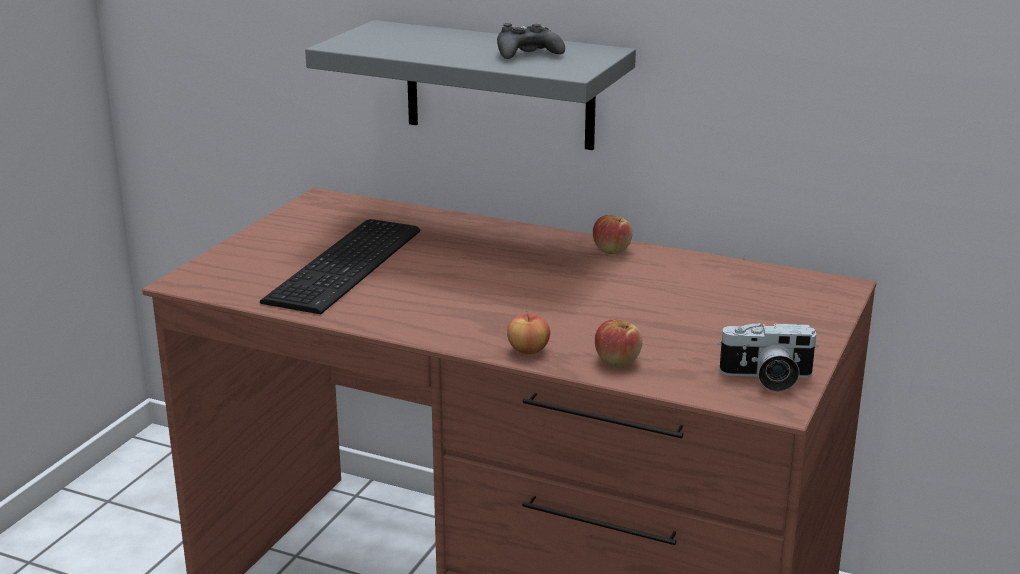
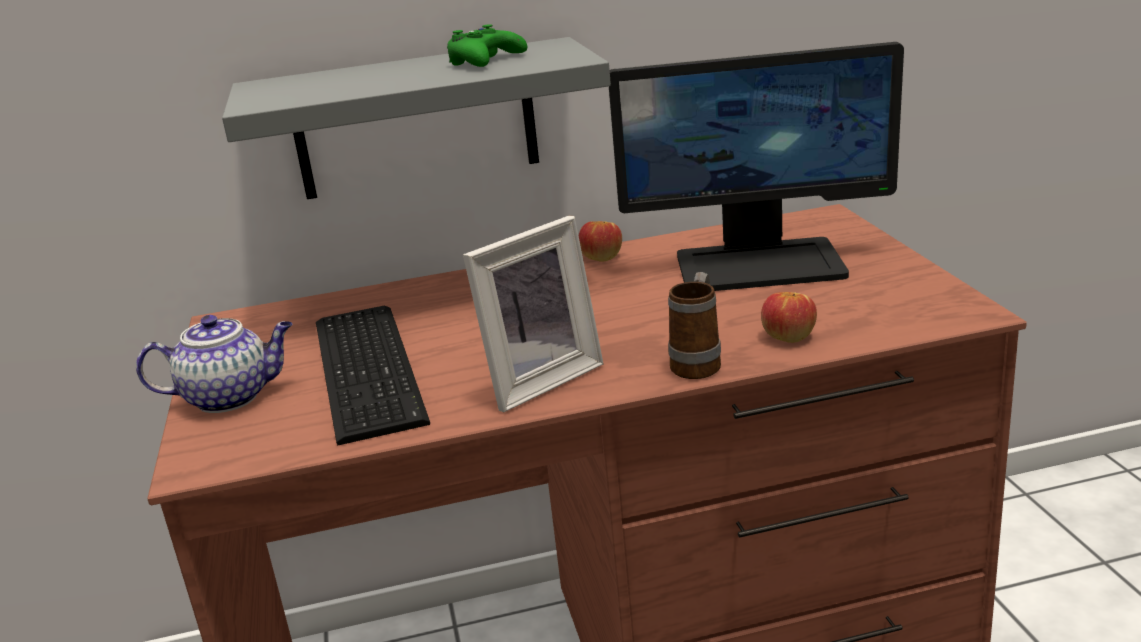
camera: 35 degrees left, 0 degrees up
black game controller [497,23,565,59] -> green game controller [447,24,527,67]
apple [507,311,550,354] -> mug [668,272,721,379]
camera [718,323,818,392] -> none
none -> teapot [136,315,293,413]
none -> picture frame [463,216,603,412]
none -> monitor [609,42,904,291]

